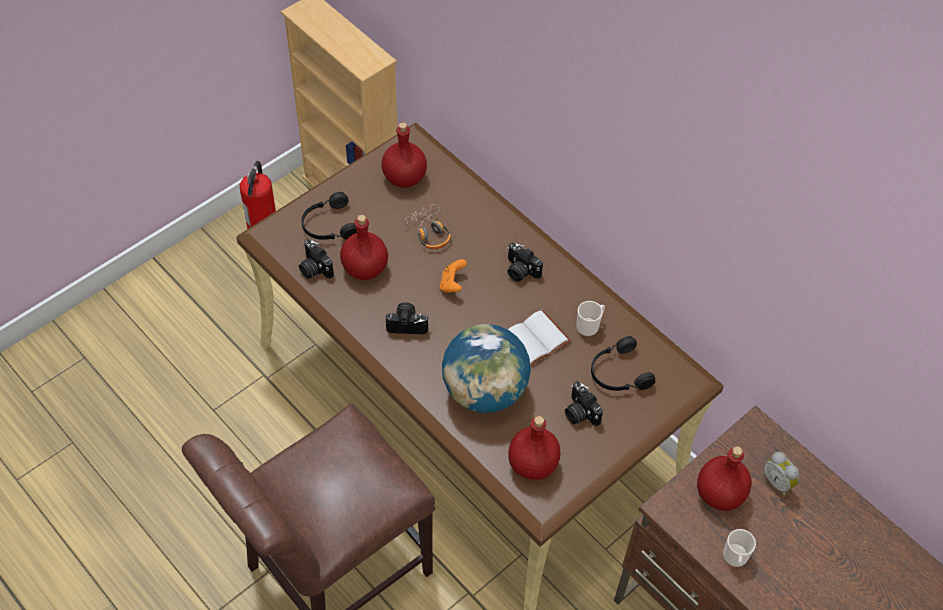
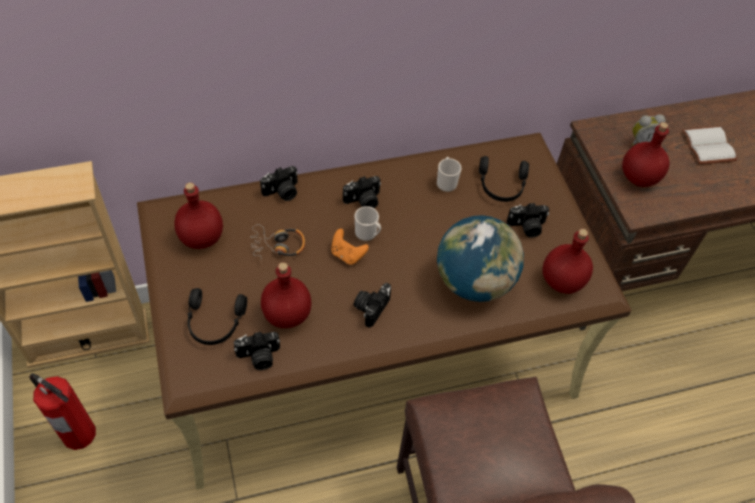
camera: 65 degrees left, 0 degrees up
white book [508,309,571,366] -> white book moved to [682,126,737,164]
mug [723,529,756,567] -> mug moved to [355,206,381,241]
none -> camera [260,166,298,201]

